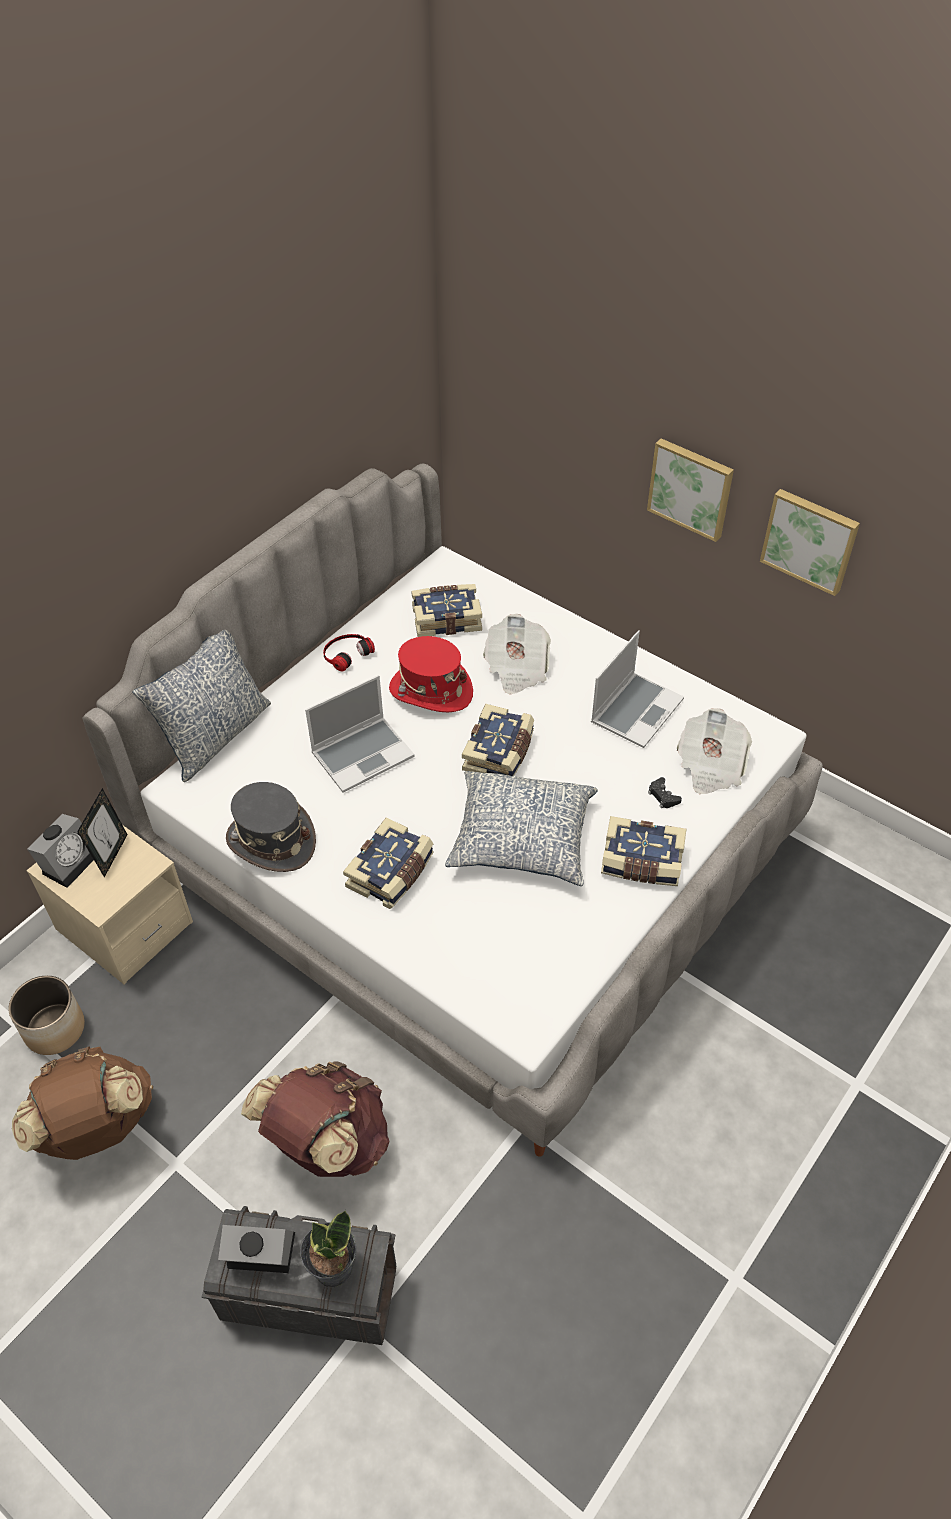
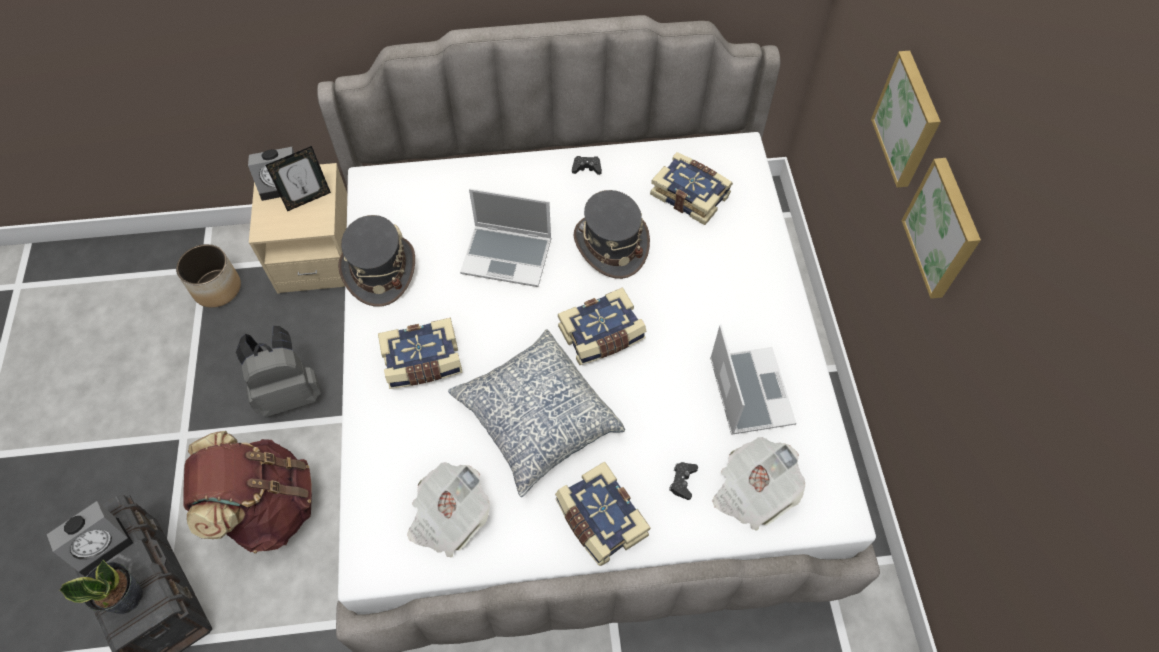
camera: 45 degrees right, 10 degrees up
brown backpack [12,1047,153,1160] -> none
pillow [132,630,271,782] -> none
alarm clock [218,1225,295,1273] -> alarm clock turned 90 degrees clockwise [47,501,133,576]
headphones [323,634,375,672] -> black game controller [572,156,602,175]
red hat [389,636,473,712] -> grey hat [573,190,650,279]
newspaper [483,614,551,694] -> newspaper moved to [407,462,490,557]
laptop [591,631,684,748] -> laptop turned 90 degrees counterclockwise [710,324,796,435]
picture [760,489,860,596] -> picture moved to [871,51,941,188]
none -> grey backpack [236,326,321,417]

